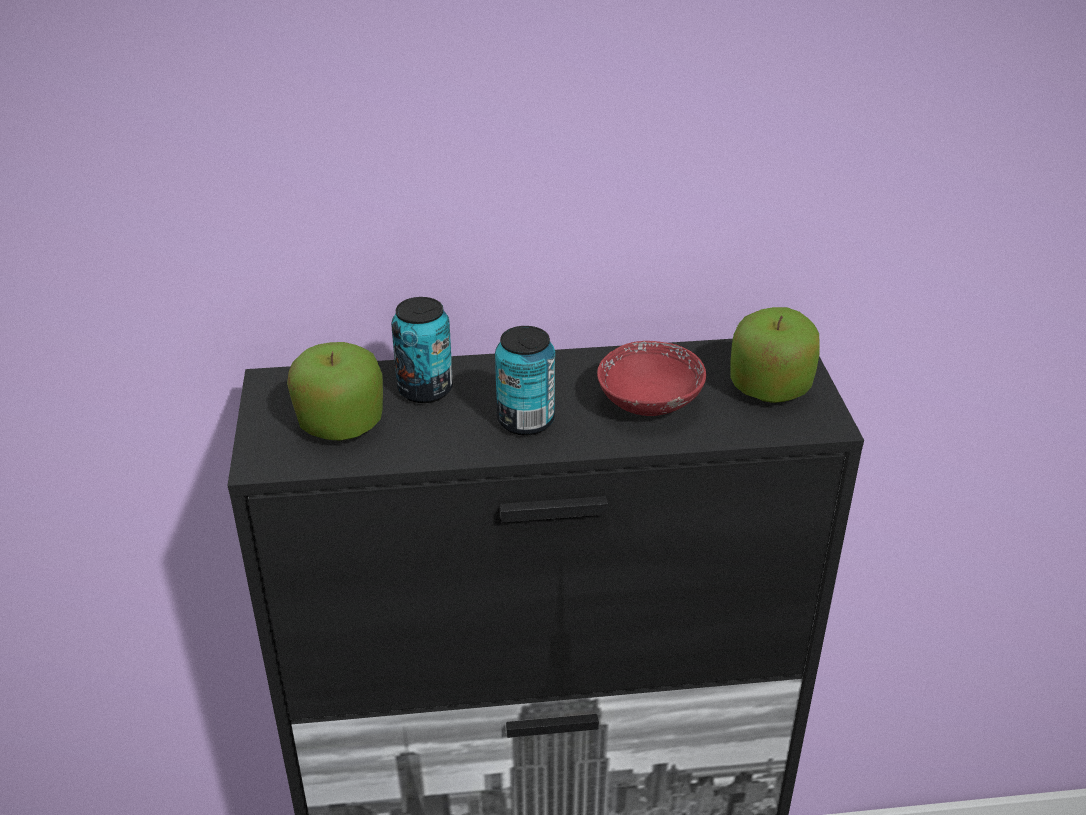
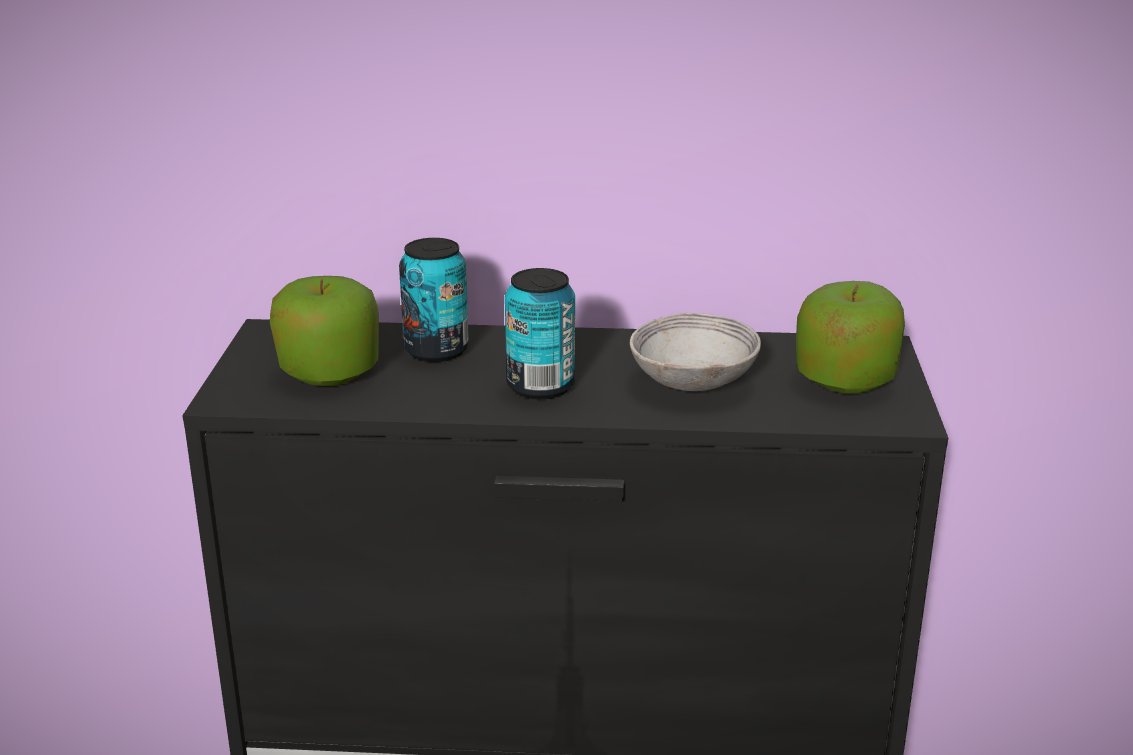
camera: 10 degrees right, 10 degrees down
red bowl [597,341,706,416] -> grey bowl [630,313,761,391]

